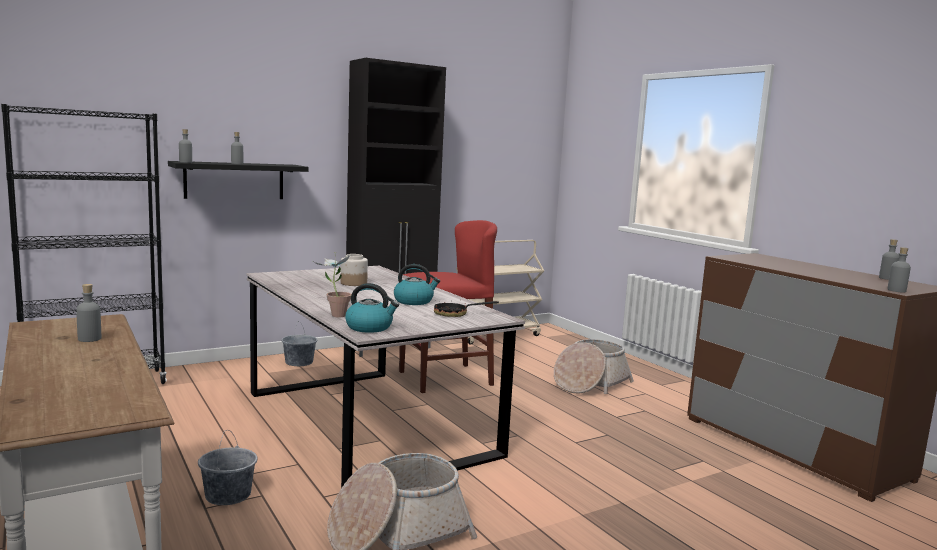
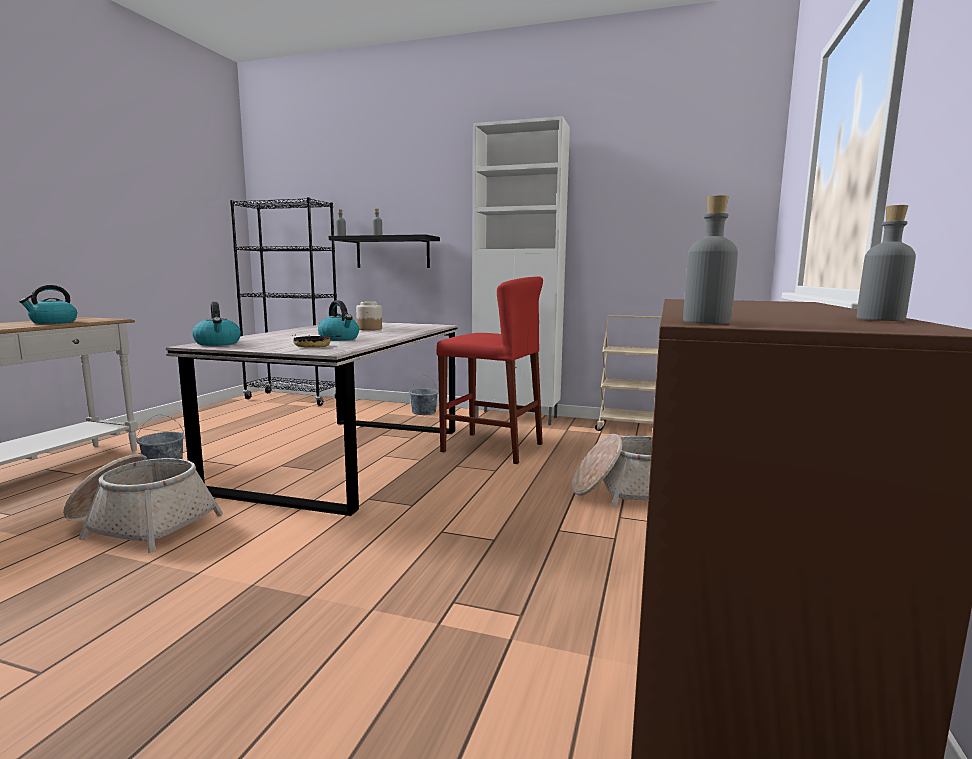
camera: 50 degrees right, 0 degrees up
grey bottle [76,284,101,342] -> kettle [19,285,77,324]
potted plant [314,252,352,317] -> none
black cabinet [346,58,446,357] -> white cabinet [472,116,570,425]

